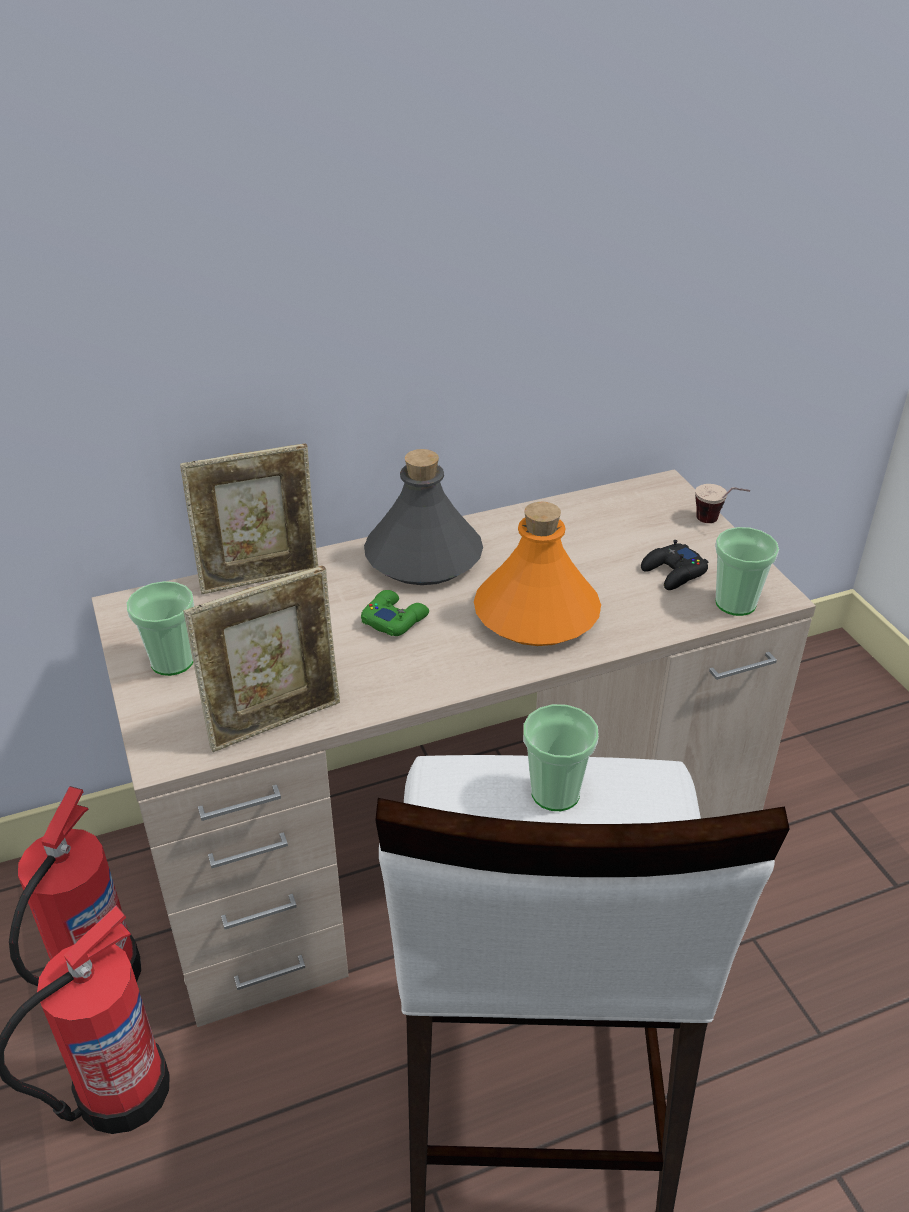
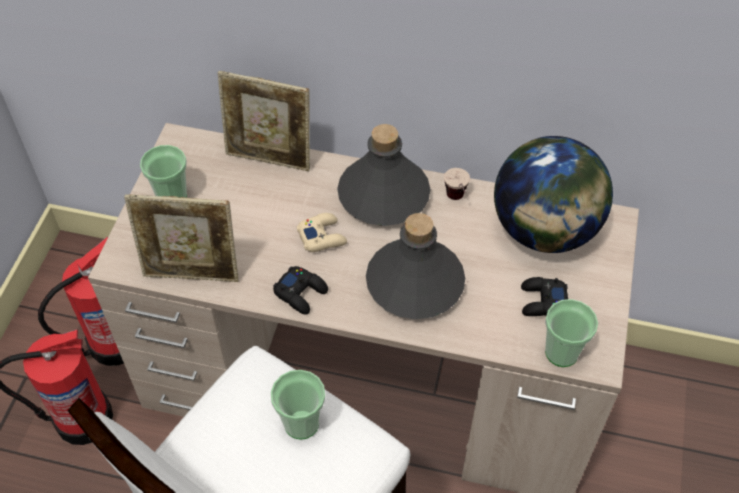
camera: 35 degrees right, 15 degrees up
green game controller [361,590,429,636] -> beige game controller [297,213,347,252]
orange bottle [474,502,601,646] -> grey bottle [366,213,465,319]
cup [695,484,750,523] -> cup moved to [444,168,470,200]
none -> black game controller [273,266,328,315]
none -> globe [494,136,613,253]

